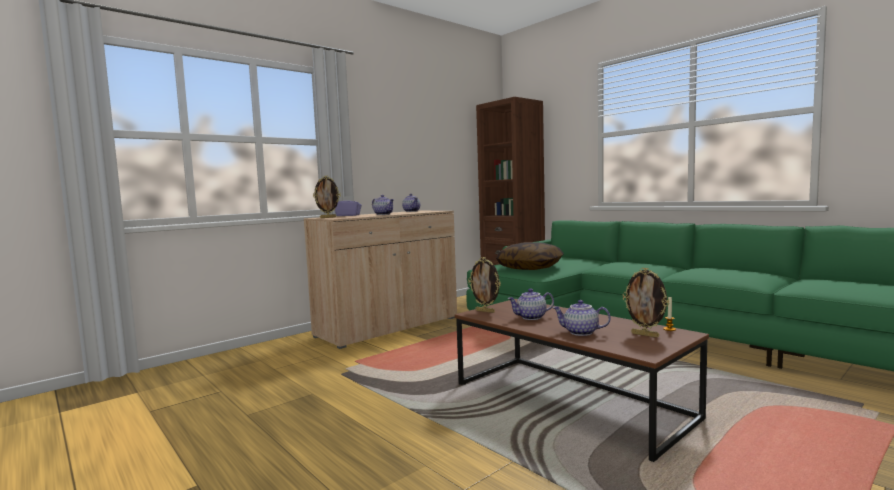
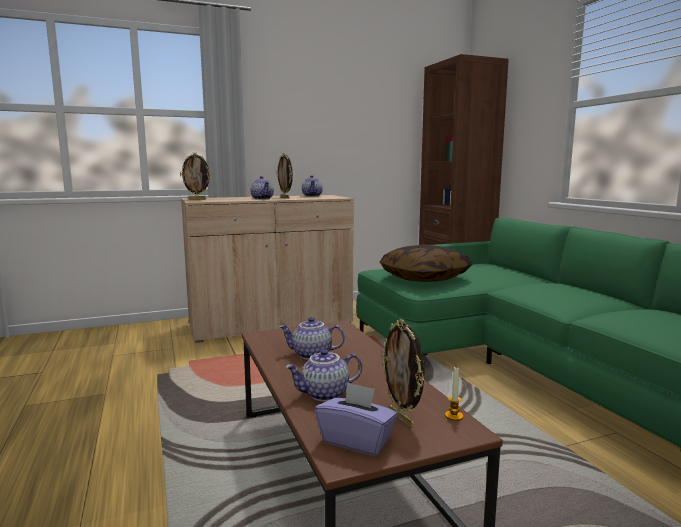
camera: 20 degrees right, 5 degrees up
purple tissue box [335,196,362,216] -> purple tissue box moved to [315,382,398,456]
picture frame [468,257,501,313] -> picture frame moved to [276,153,293,199]
teapot [552,300,611,336] -> teapot turned 60 degrees counterclockwise [285,349,362,401]

